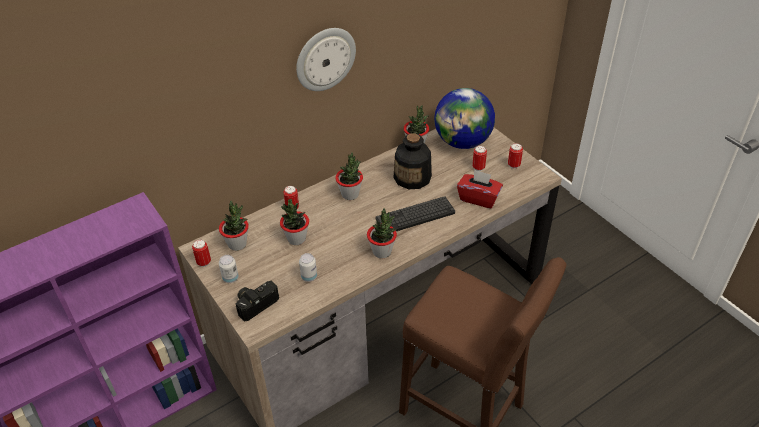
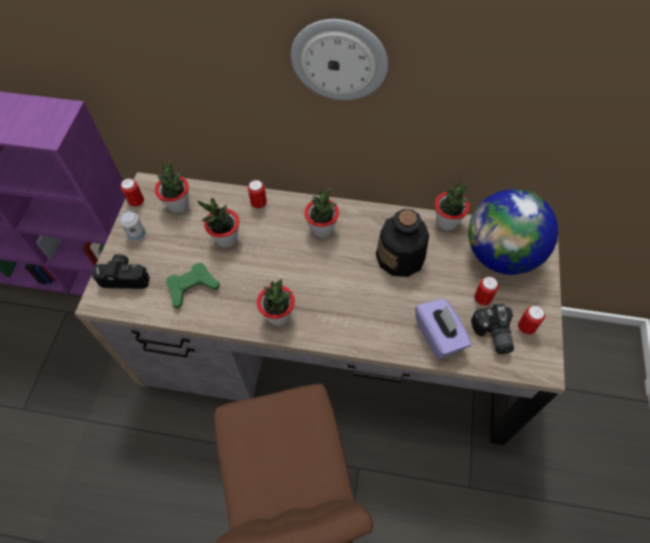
camera: 45 degrees right, 15 degrees up
can [299,253,317,282] -> green game controller [166,263,220,309]
keyboard [375,196,455,231] -> none
red tissue box [457,170,503,208] -> purple tissue box [415,298,472,359]
none -> camera [471,304,514,354]

